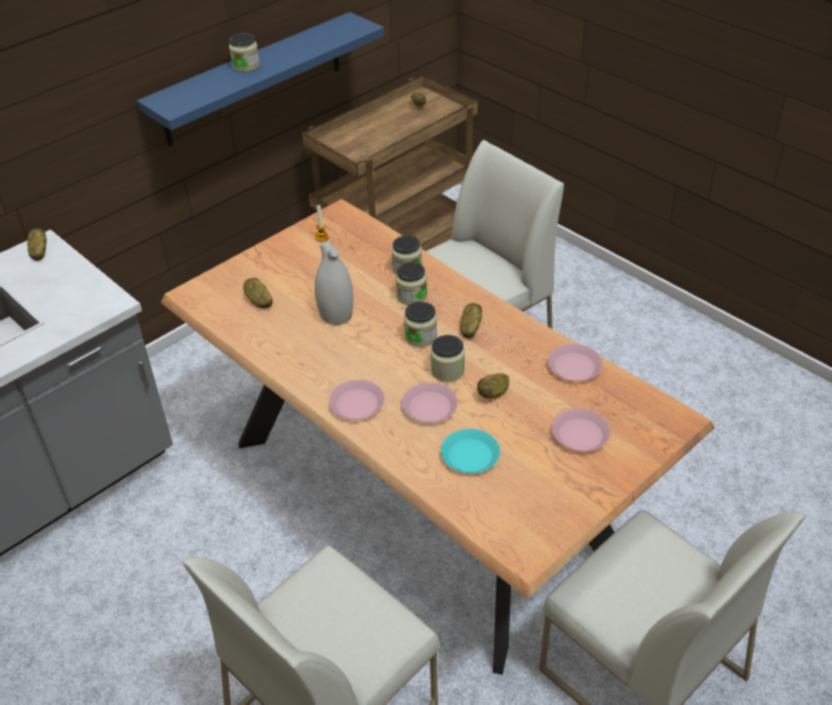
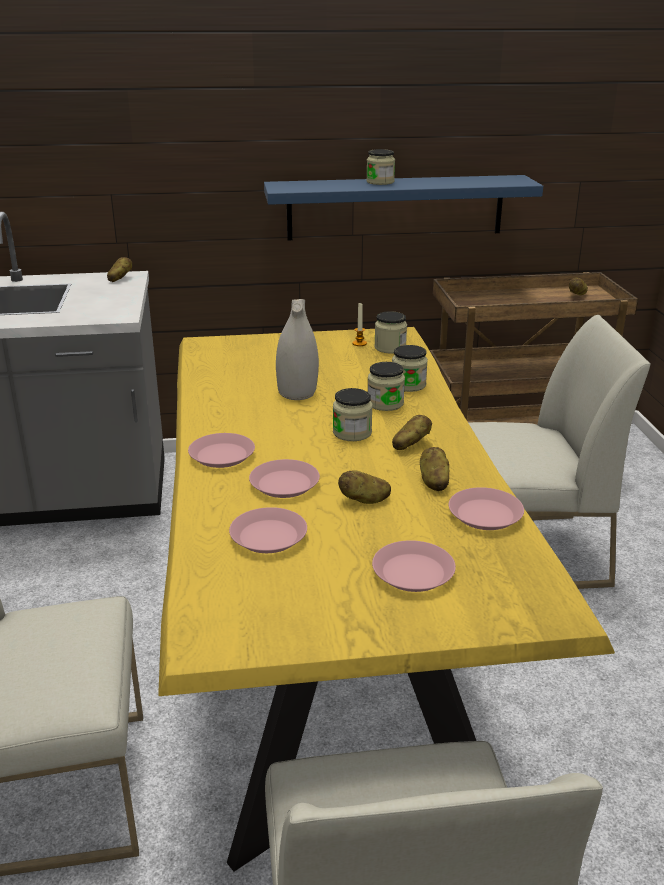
camera: 35 degrees right, 15 degrees down
brown dining table [161,199,715,675] -> yellow dining table [158,327,615,872]
potato [243,278,273,308] -> potato moved to [420,447,449,491]
jar [430,335,465,382] -> jar moved to [374,311,407,353]
turquoise plate [441,429,500,474] -> pink plate [229,507,307,553]

